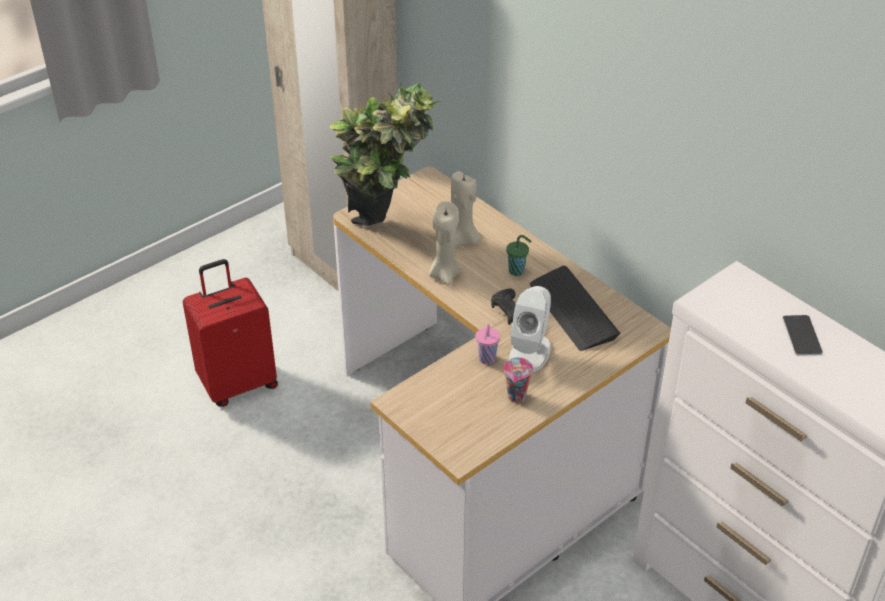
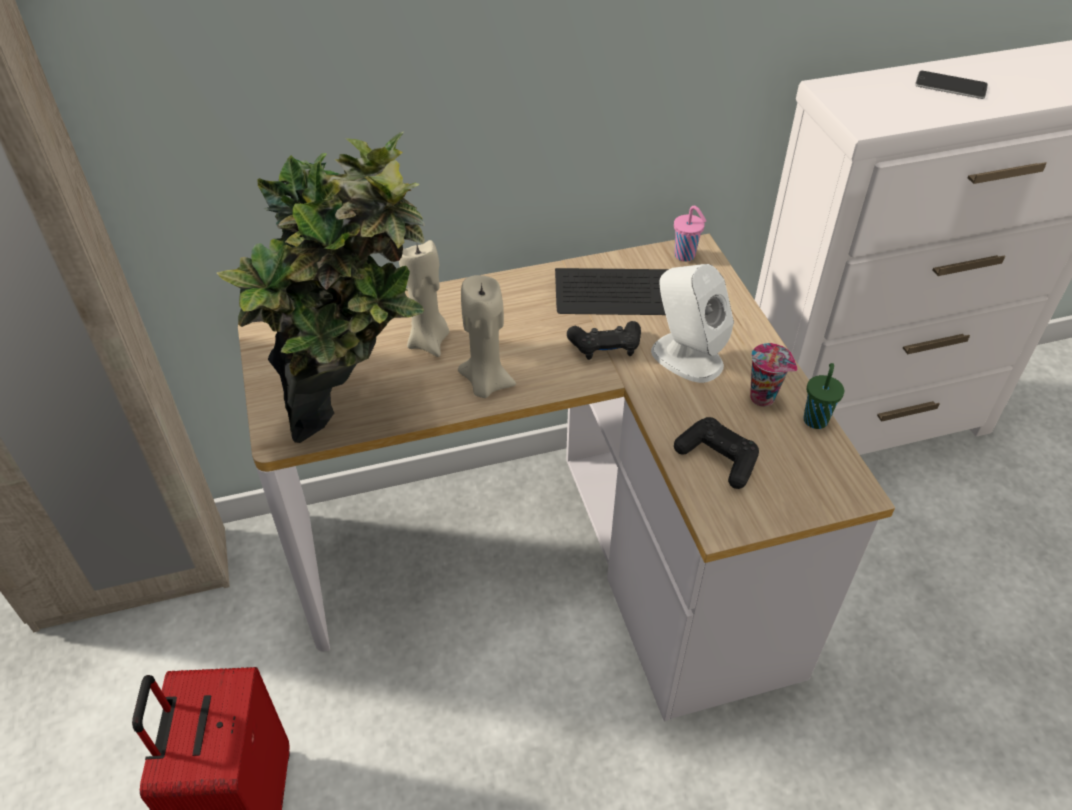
camera: 65 degrees left, 5 degrees up
pink cup [476,324,500,364] -> pink cup moved to [674,206,706,262]
green cup [506,235,532,276] -> green cup moved to [803,363,844,429]
none -> black game controller [674,417,759,489]

